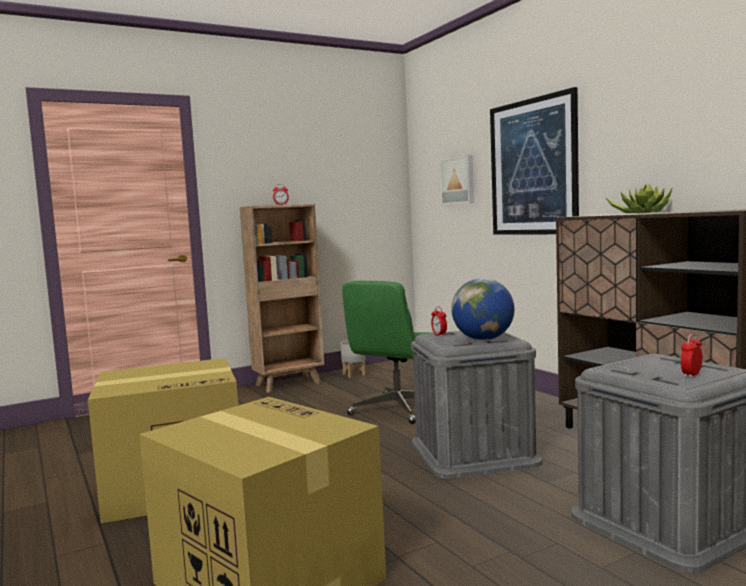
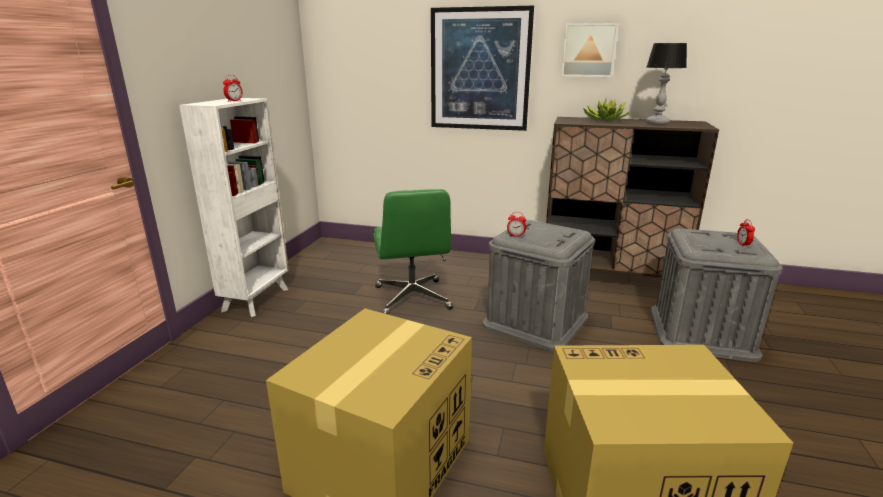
camera: 45 degrees left, 15 degrees up
brown bookcase [240,204,324,393] -> white bookcase [179,98,288,317]
grey planter [341,341,366,378] -> none
picture [440,155,474,205] -> picture moved to [561,23,619,77]
globe [451,278,515,340] -> none
none -> table lamp [646,43,687,125]

